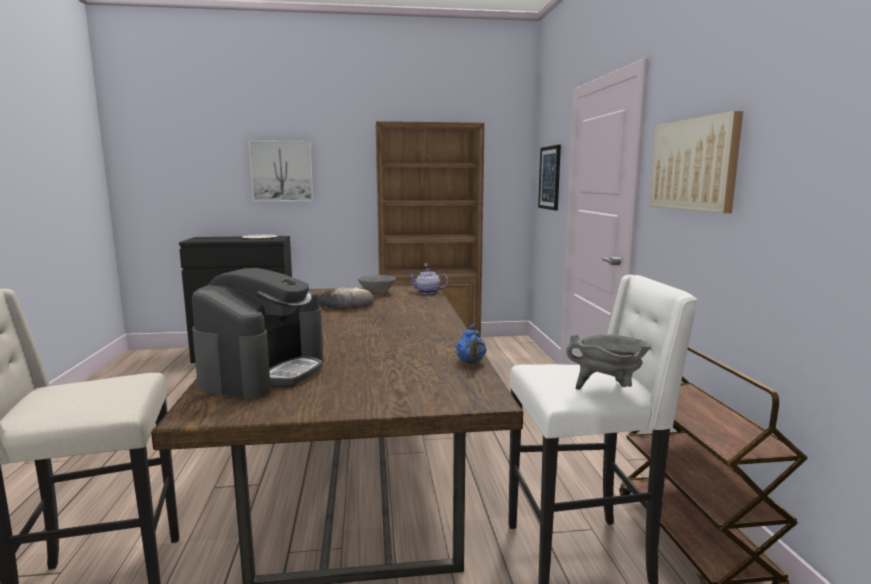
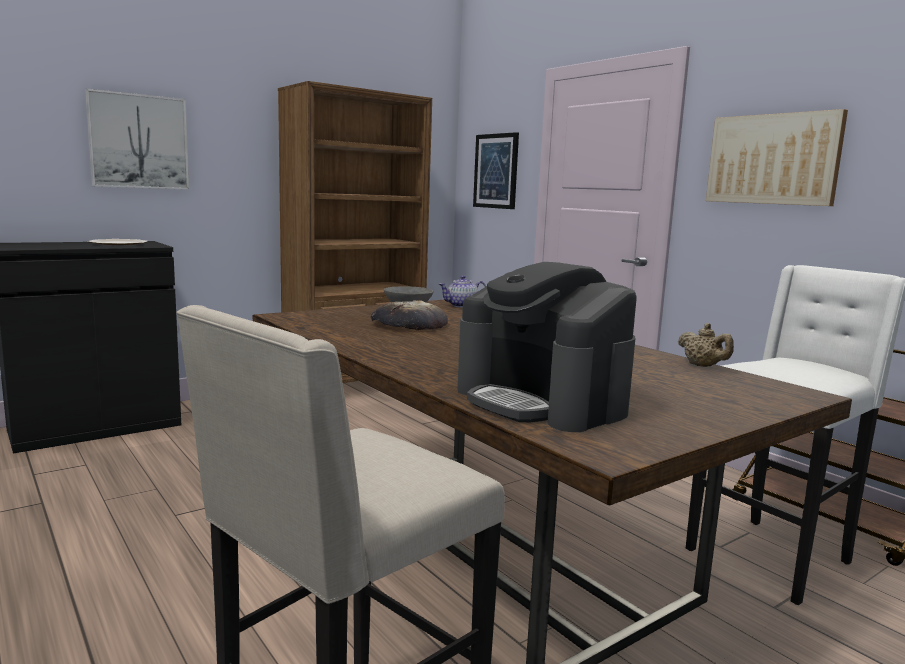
camera: 30 degrees left, 0 degrees up
coffee machine [192,268,323,399] -> coffee machine turned 150 degrees clockwise [457,262,637,432]
blue teapot [456,325,486,363] -> beige teapot [678,323,734,367]
grey cooking pot [566,334,652,390] -> none

